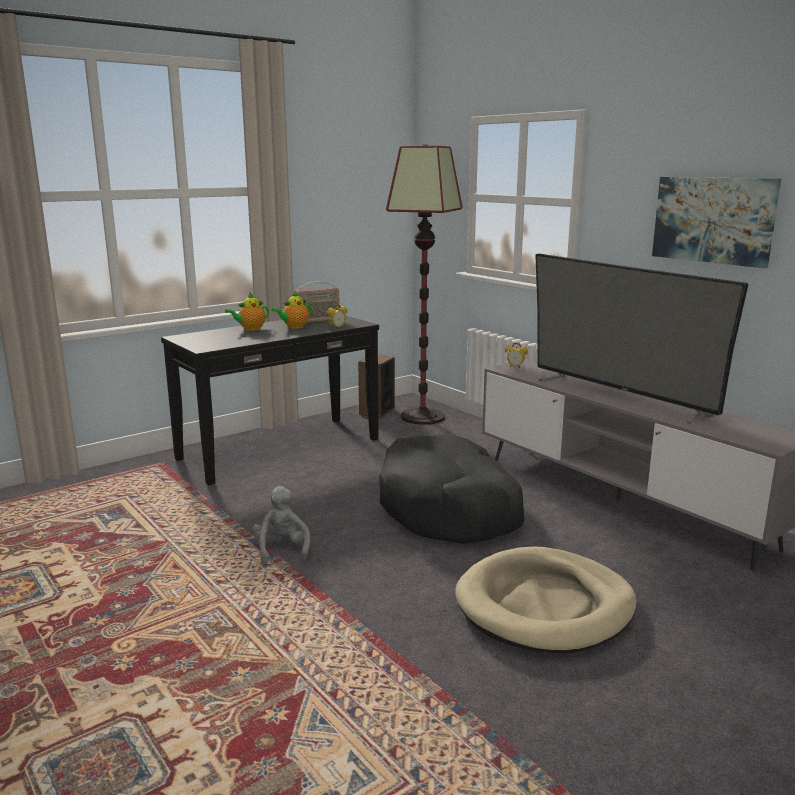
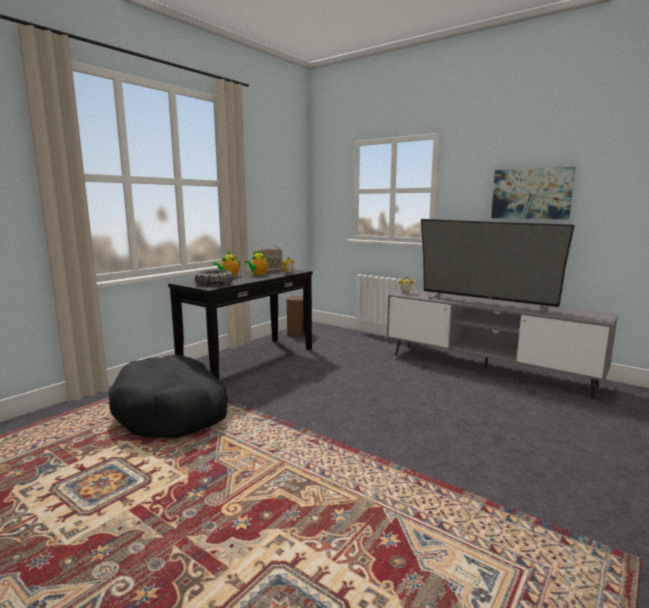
camera: 15 degrees left, 5 degrees down
grey plush toy [252,486,310,563] -> none
black dog bed [379,434,524,544] -> black dog bed moved to [109,355,228,438]
floor lamp [386,145,462,425] -> none
beige dog bed [455,547,637,653] -> none
none -> bowl [195,270,234,286]

